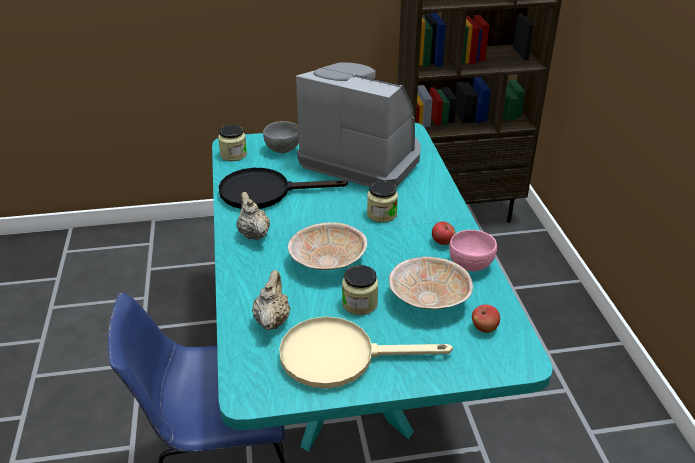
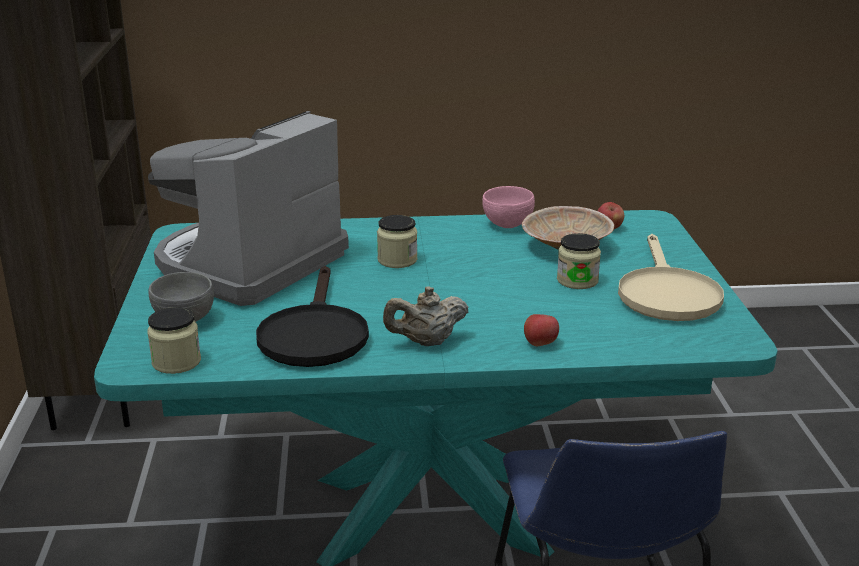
camera: 85 degrees left, 10 degrees down
beige teapot [252,270,290,330] -> none
beige bowl [288,222,367,270] -> none
apple [432,222,455,245] -> apple moved to [524,314,559,346]

